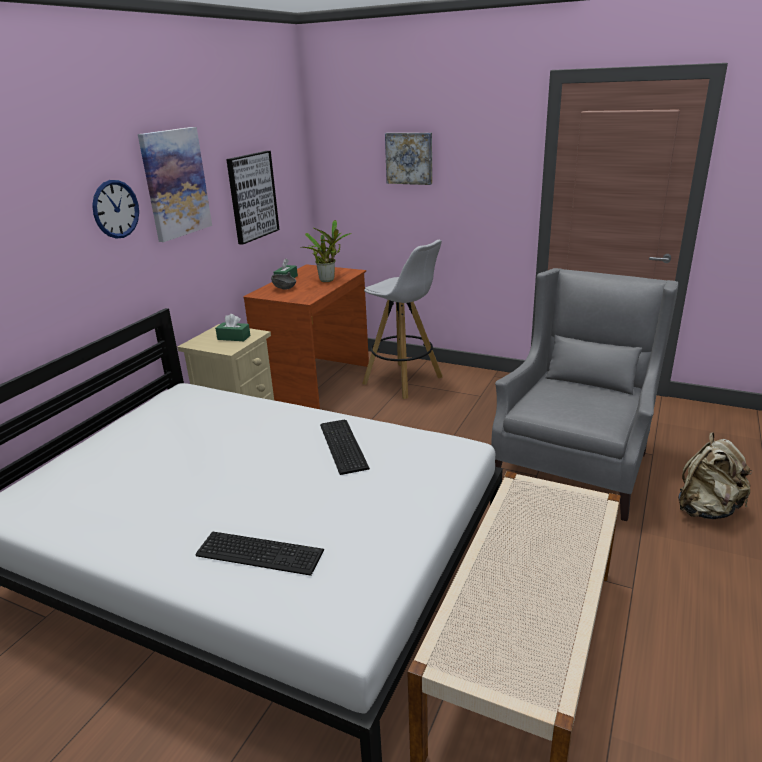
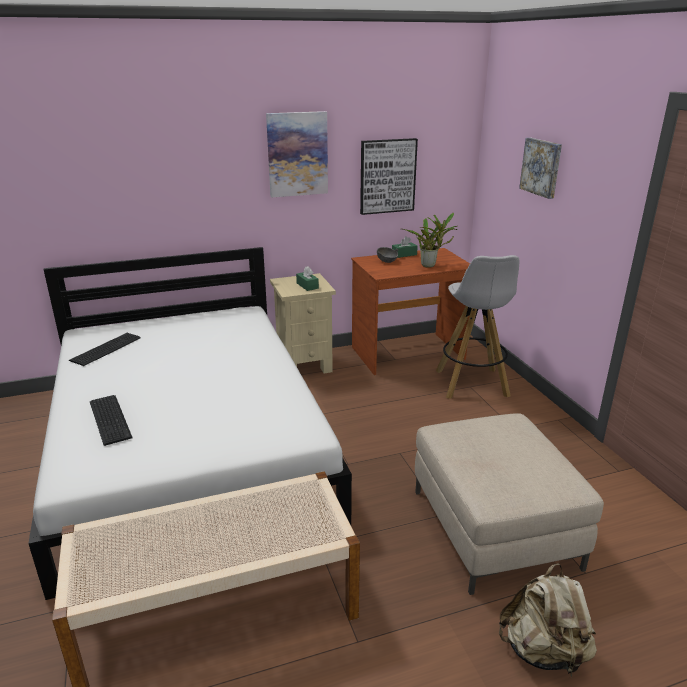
camera: 45 degrees right, 0 degrees up
wall clock [92,180,139,238] -> none
keyboard [320,420,370,475] -> keyboard moved to [69,333,141,366]
grey armchair [491,268,678,521] -> beige ottoman [415,413,604,595]

